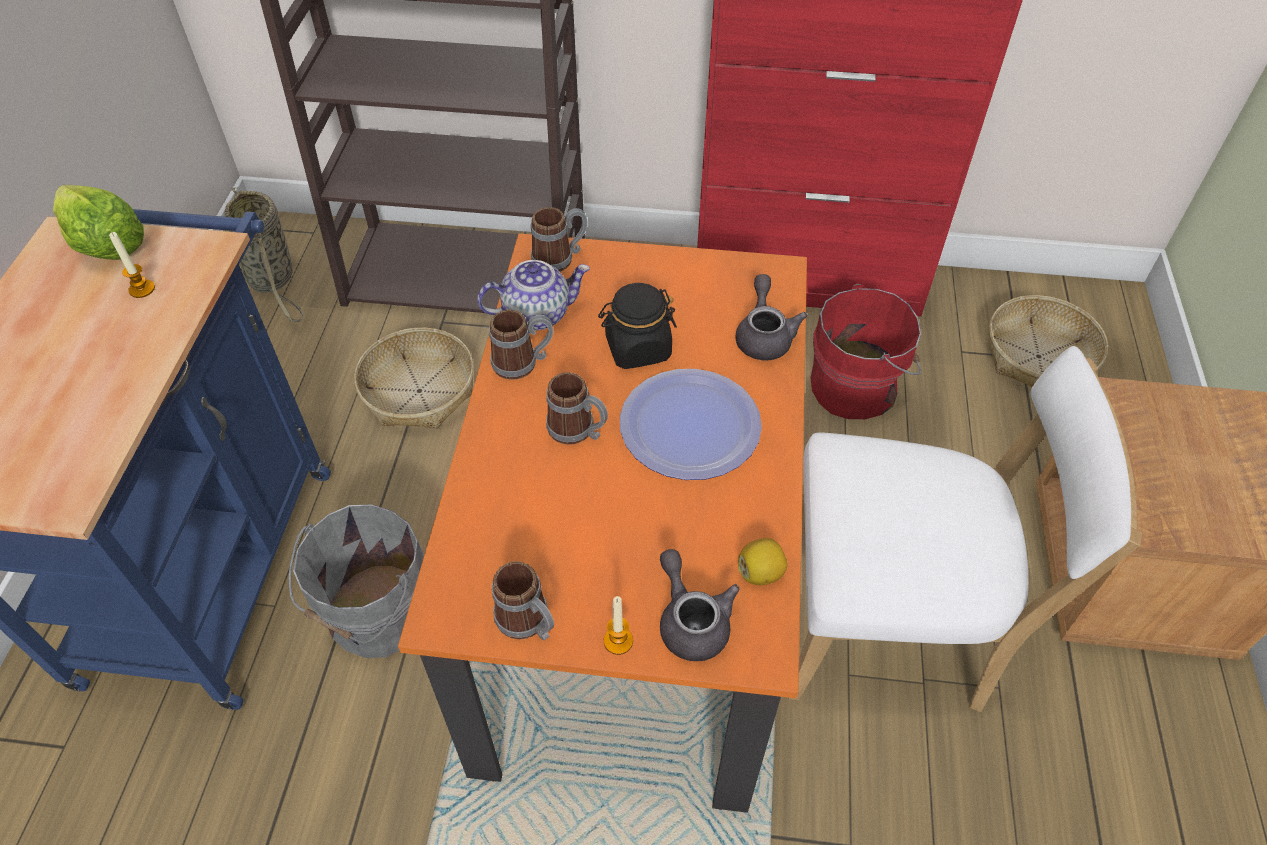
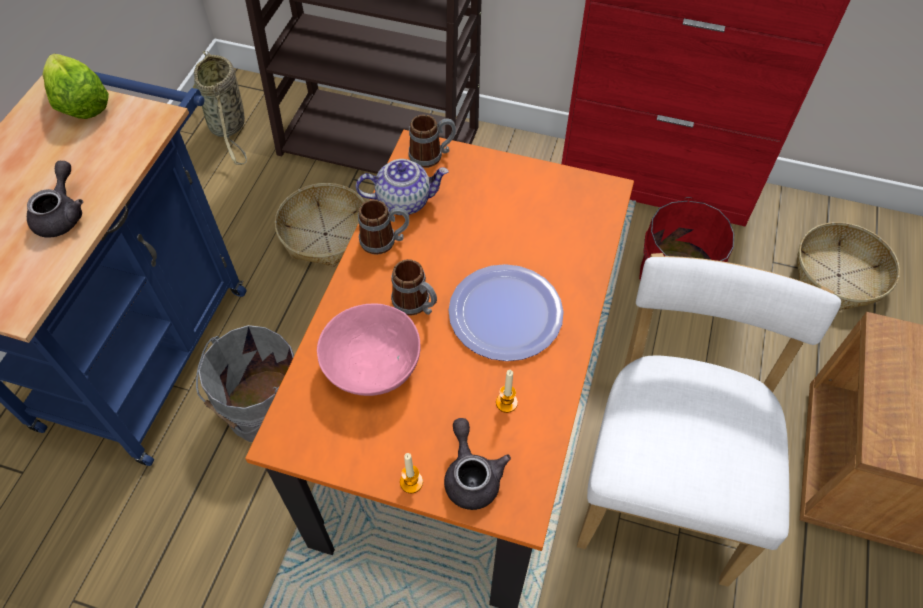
camera: 10 degrees right, 5 degrees up
candle [109,232,155,298] -> candle moved to [496,370,518,413]
mug [492,561,554,641] -> none
black jar [598,283,677,369] -> none
grey teapot [735,274,807,361] -> grey teapot moved to [27,161,83,238]
lemon [738,538,787,585] -> none
white chair [788,346,1143,712] -> white chair turned 90 degrees counterclockwise [577,253,841,587]
none -> pink bowl [317,304,421,396]

